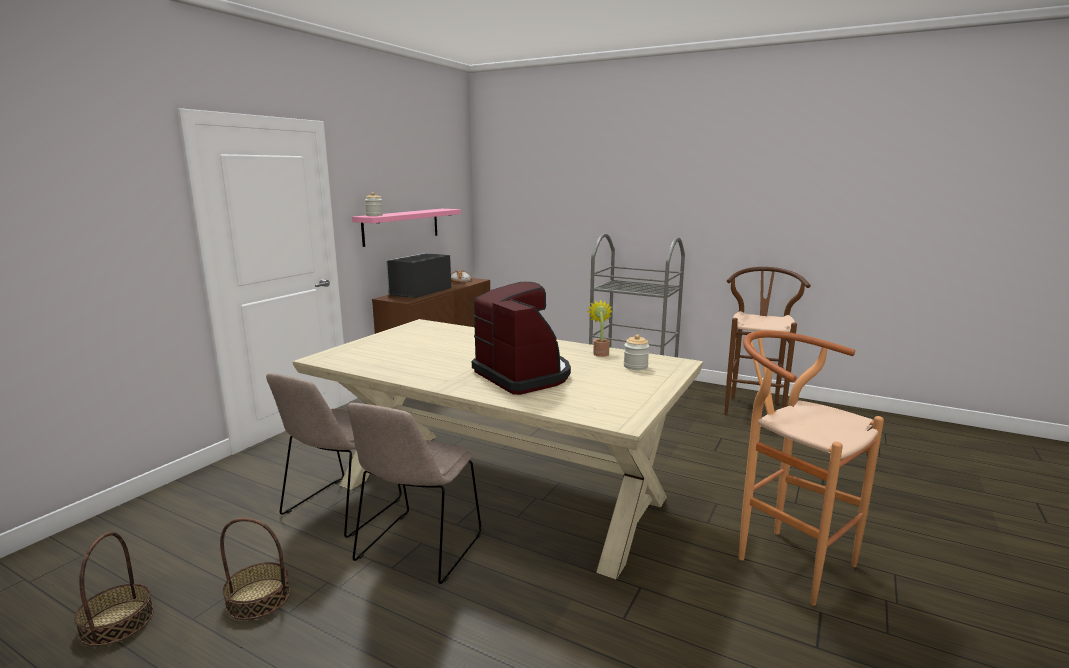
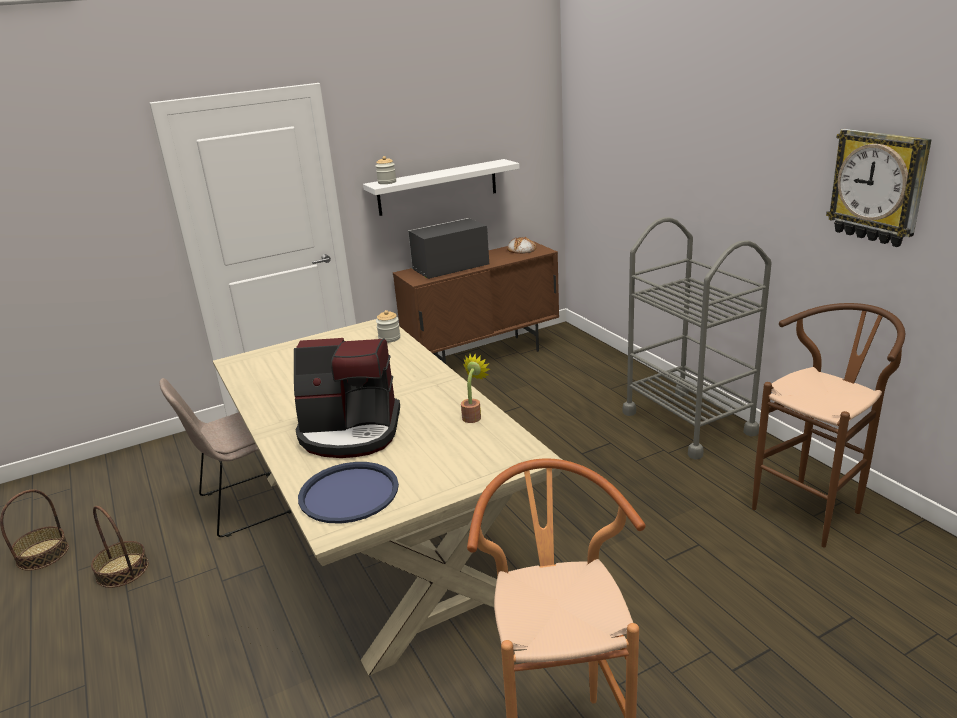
camera: 35 degrees right, 10 degrees up
beige chair [347,403,481,584] -> none
pink shelf [352,209,461,247] -> white shelf [363,159,520,216]
coffee machine [472,282,571,395] -> coffee machine turned 90 degrees clockwise [294,338,400,458]
jar [624,334,649,370] -> jar moved to [376,310,400,343]
none -> blue tray [298,462,399,523]
none -> wall clock [826,129,932,247]

